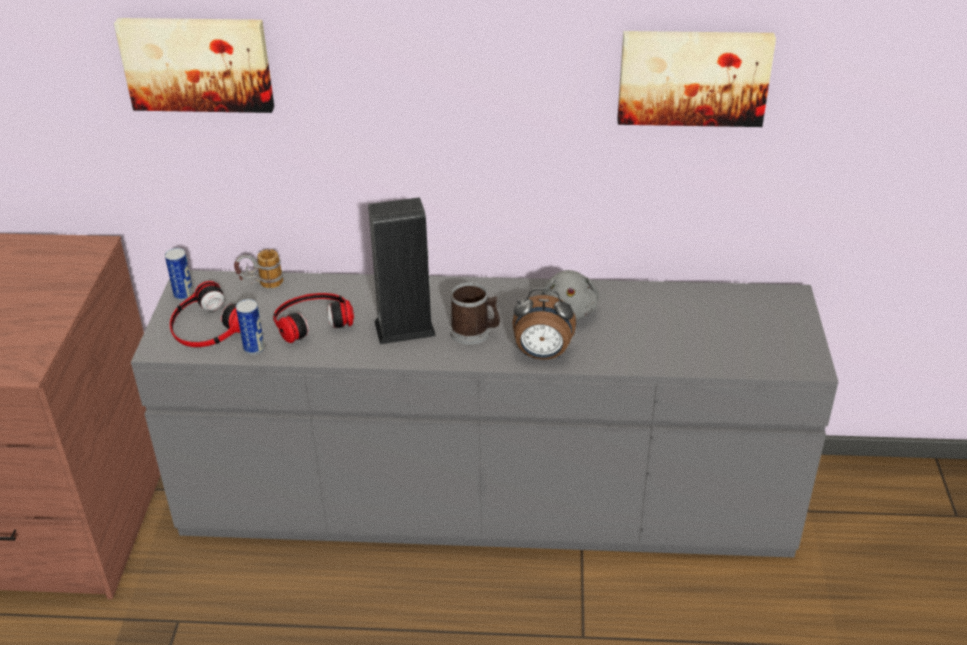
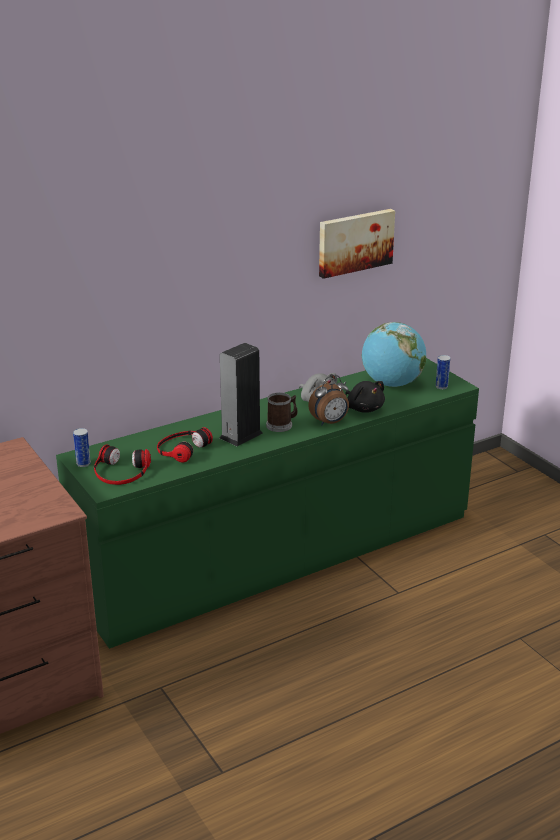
camera: 35 degrees left, 10 degrees down
picture [114,18,274,113] -> none
grey dresser [131,270,838,558] -> green dresser [56,358,479,649]
mug [234,249,283,288] -> none
can [236,299,265,355] -> can moved to [436,355,450,389]
none -> black plush toy [345,381,385,413]
none -> globe [362,322,426,387]

